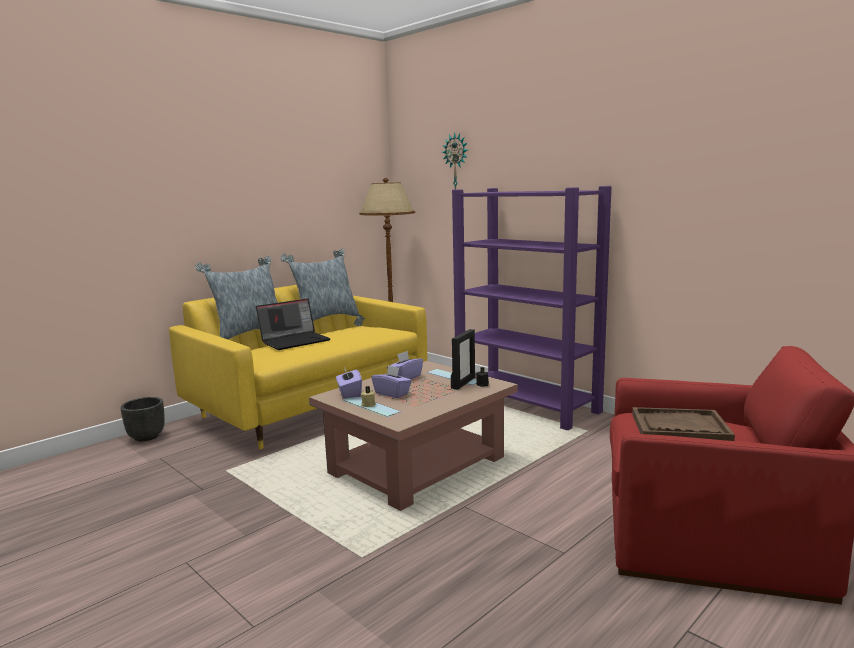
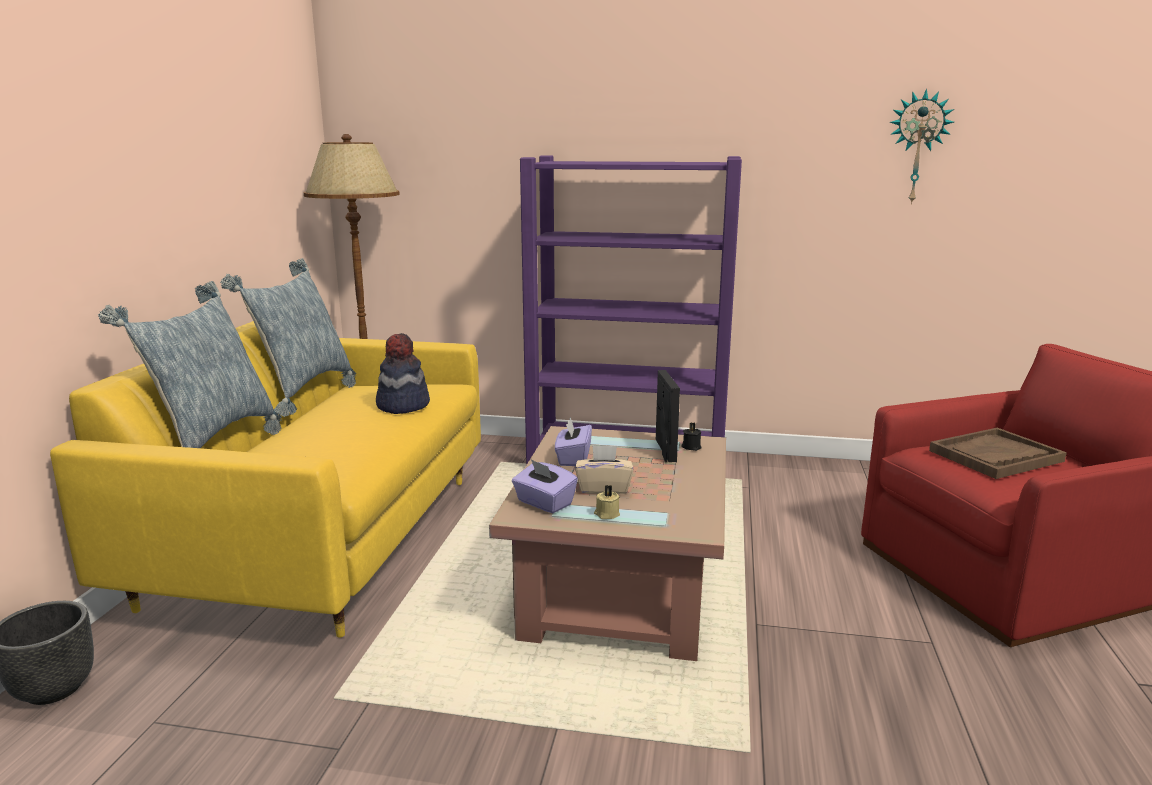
camera: 35 degrees left, 5 degrees up
laptop [256,298,331,350] -> none
purple tissue box [371,365,412,398] -> beige tissue box [575,445,633,494]
wall clock [442,132,468,190] -> wall clock moved to [890,89,954,205]
none -> hat [376,333,430,414]

